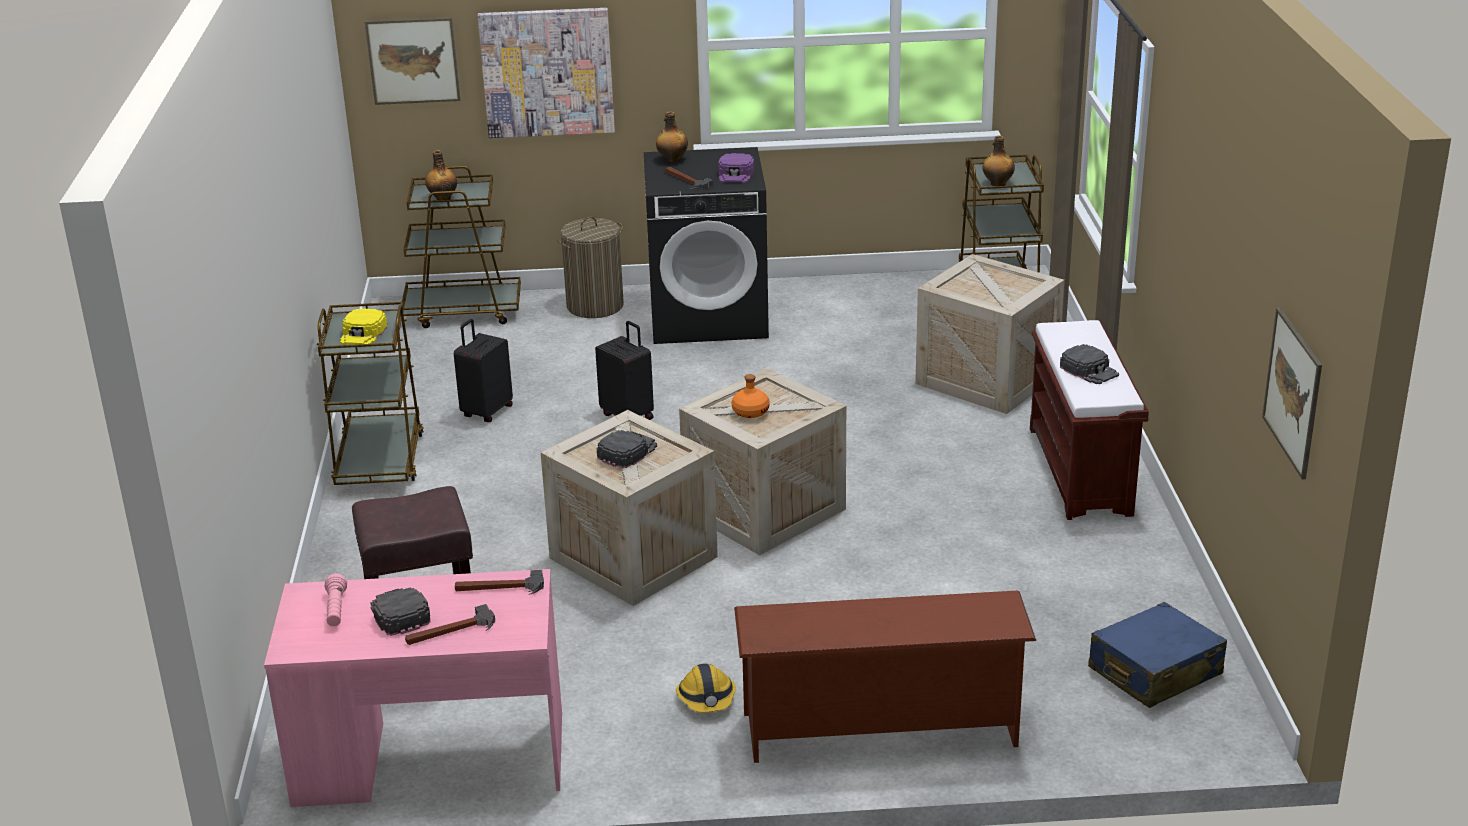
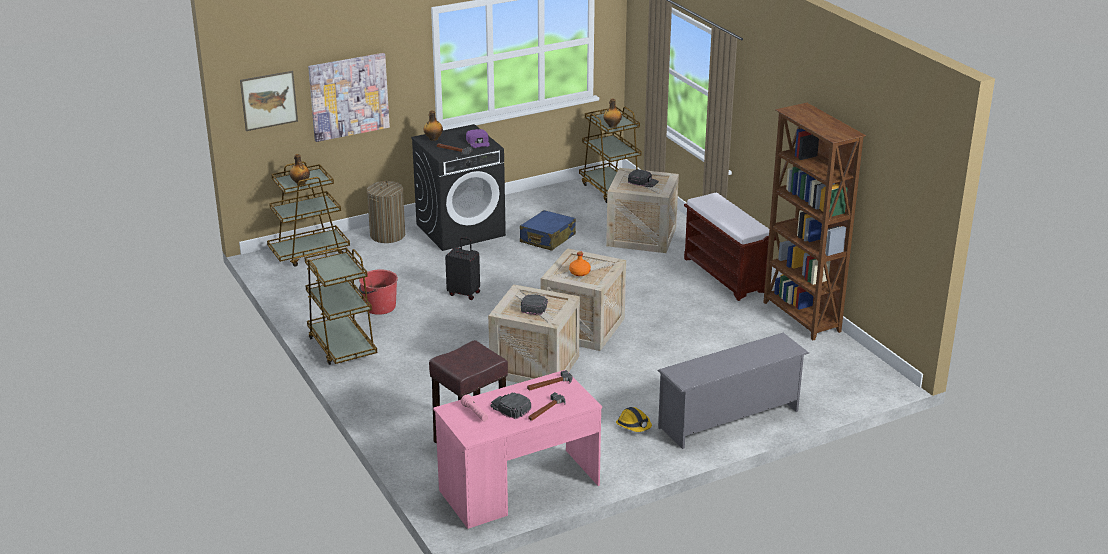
camera: 25 degrees left, 0 degrees up
yellow cap [340,308,387,345] -> none
black suitcase [454,319,513,422] -> red bucket [359,269,398,315]
brown shoe rack [734,591,1037,763] -> grey shoe rack [657,333,809,449]
black cap [1060,344,1119,384] -> black cap moved to [628,169,659,187]
blue suitcase [1088,602,1227,708] -> blue suitcase moved to [520,210,576,251]
picture [1262,307,1322,479] -> none
none -> brown bookcase [763,103,866,340]

